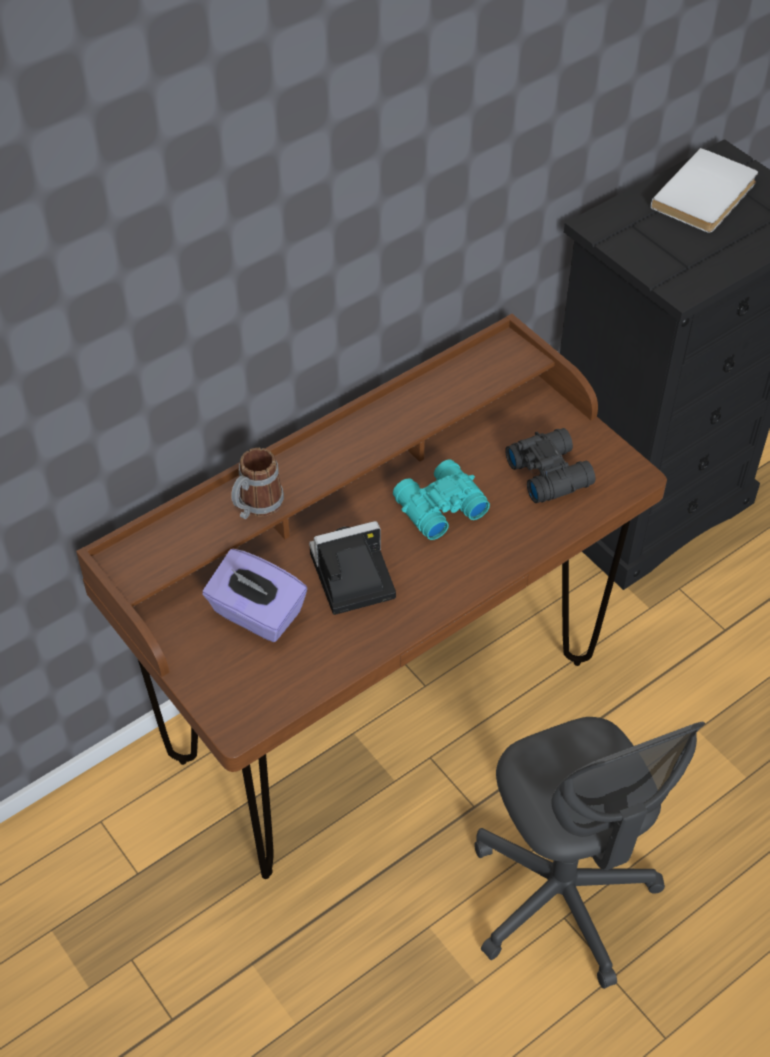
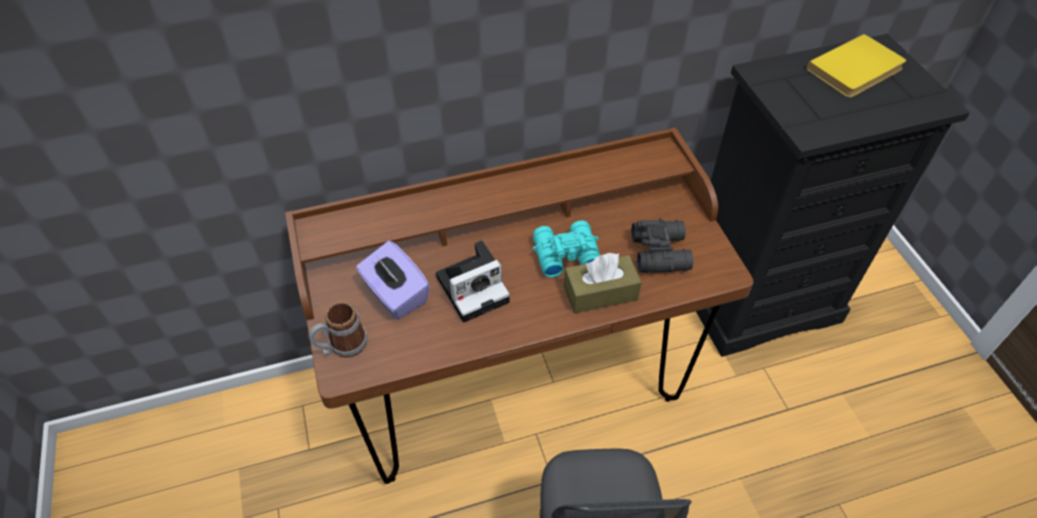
camera: 20 degrees right, 0 degrees up
mug [231,448,284,519] -> mug moved to [309,302,367,358]
camera [309,521,396,615] -> camera turned 150 degrees clockwise [436,240,510,322]
white book [651,148,758,233] -> yellow book [807,34,906,97]
none -> brown tissue box [564,253,642,314]

